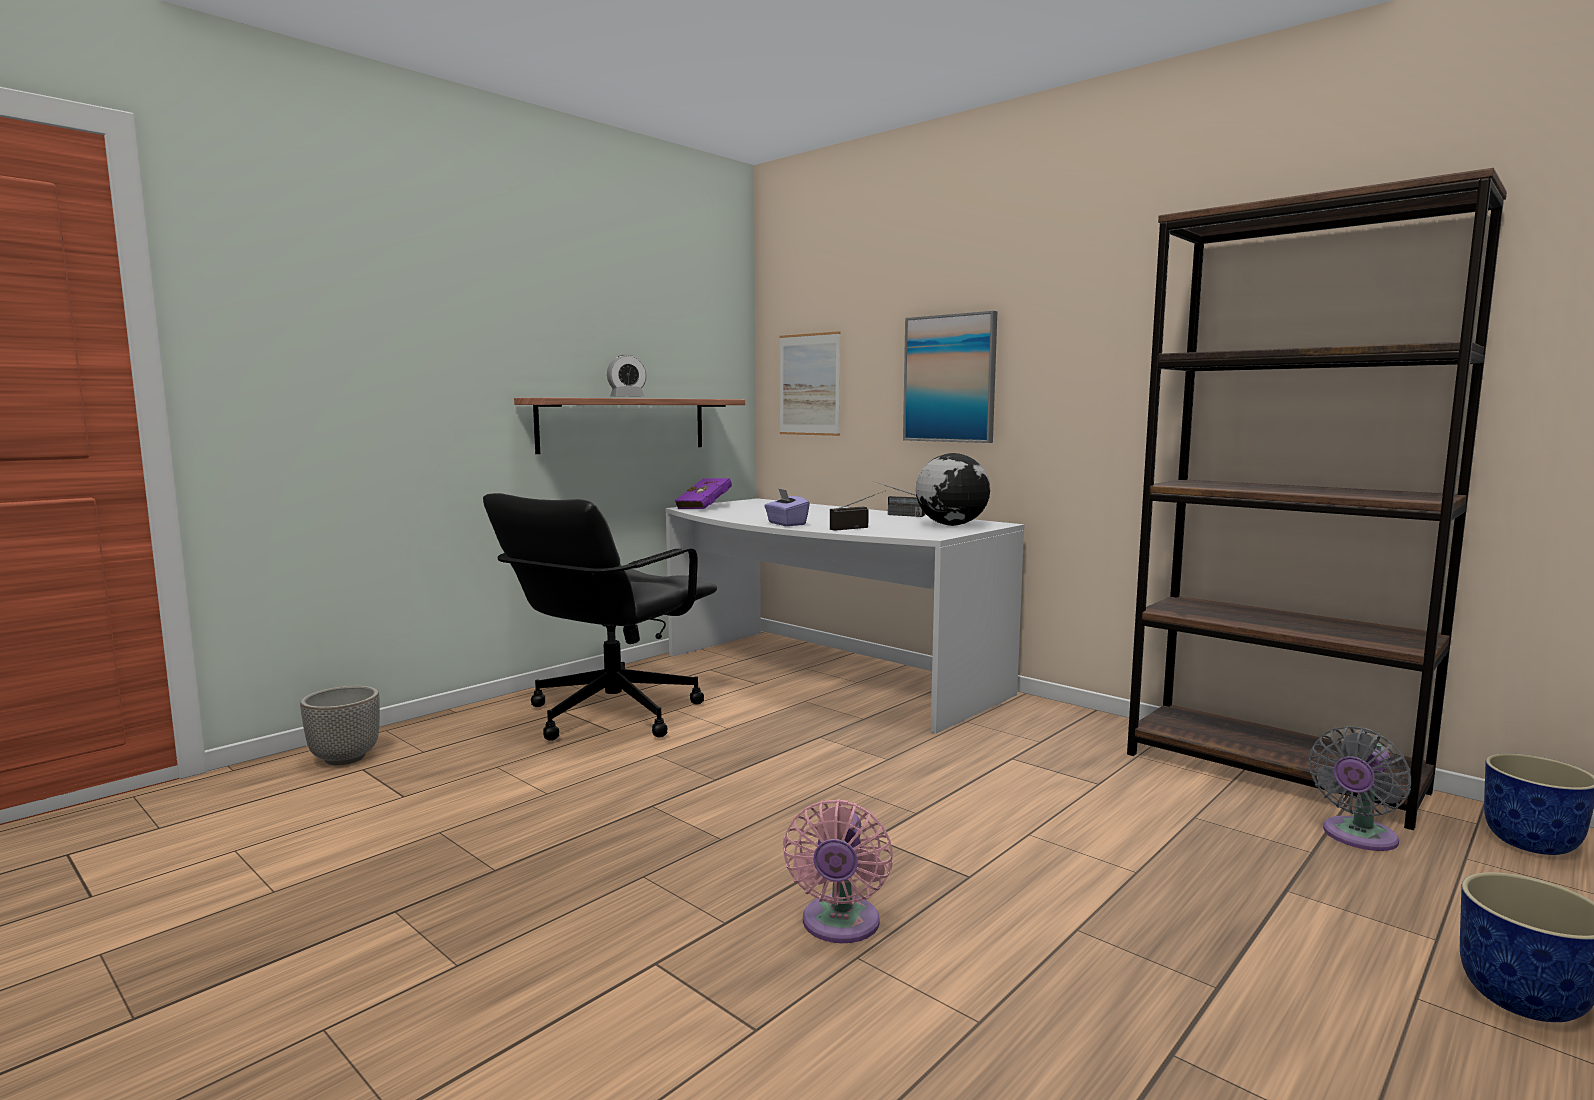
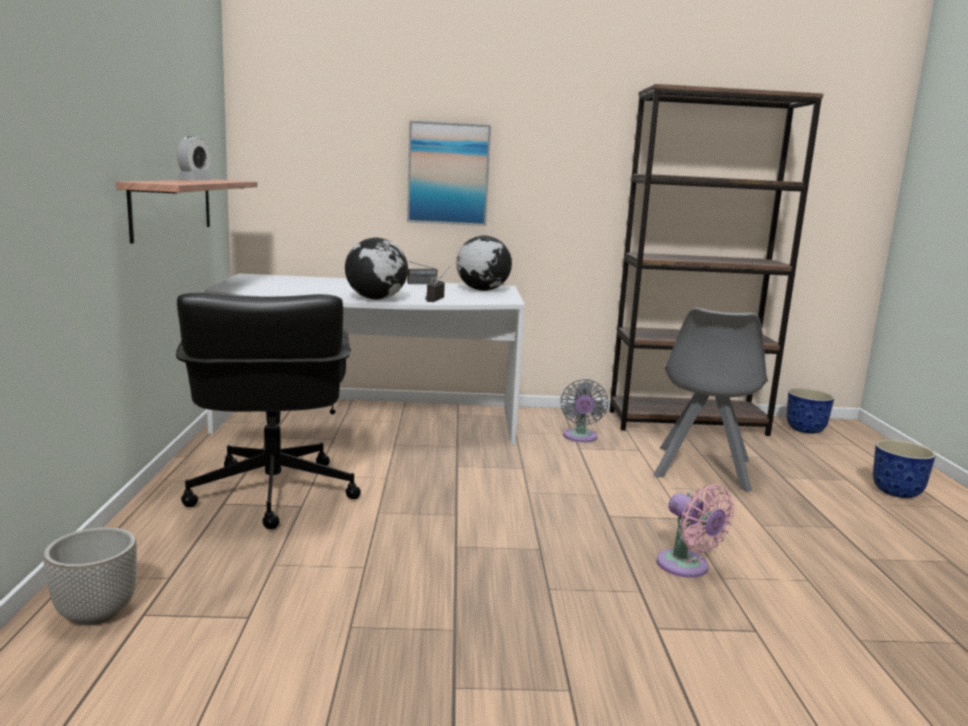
camera: 45 degrees left, 5 degrees up
purple book [675,478,732,509] -> none
purple tissue box [764,488,810,526] -> globe [345,237,408,300]
picture [779,331,840,436] -> none
grey fan [1309,726,1411,851] -> grey fan moved to [560,379,608,442]
none -> grey chair [654,307,768,492]

